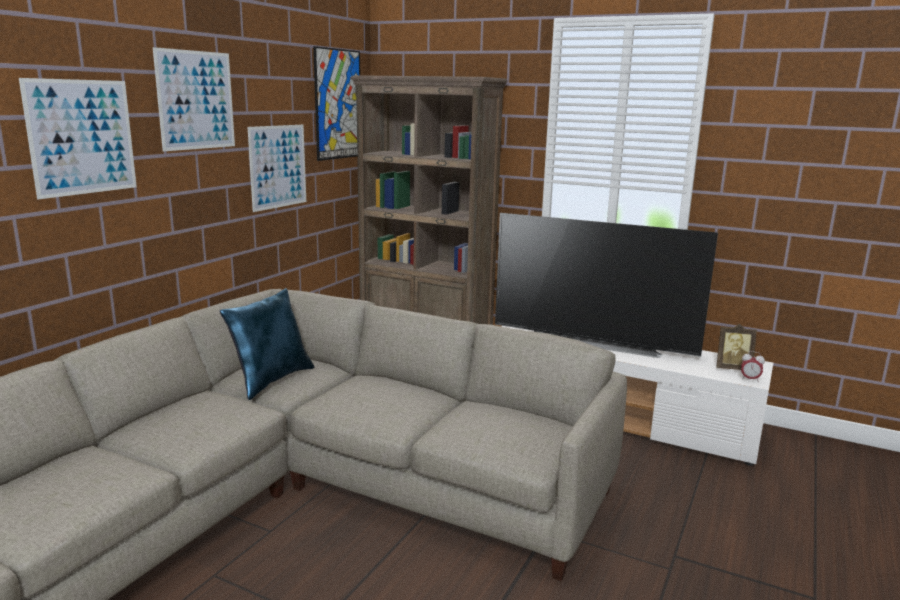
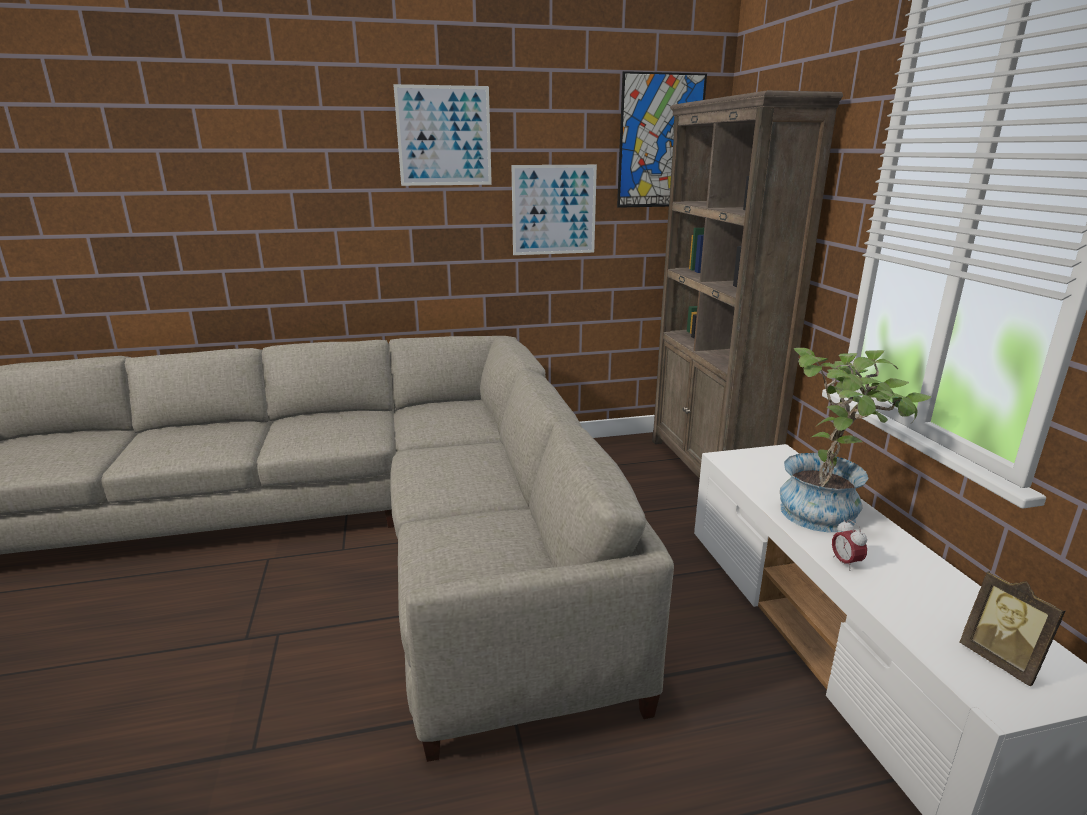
camera: 50 degrees right, 5 degrees up
picture [19,78,137,199] -> none
blue pillow [220,288,315,400] -> none
television [495,213,718,358] -> potted plant [780,348,931,533]
alarm clock [741,351,765,382] -> alarm clock moved to [832,520,867,571]

